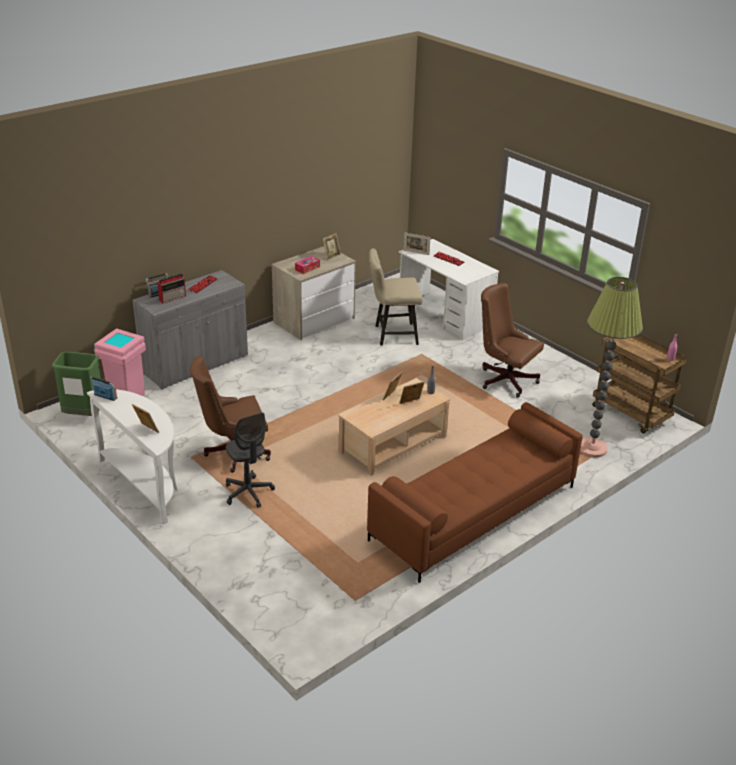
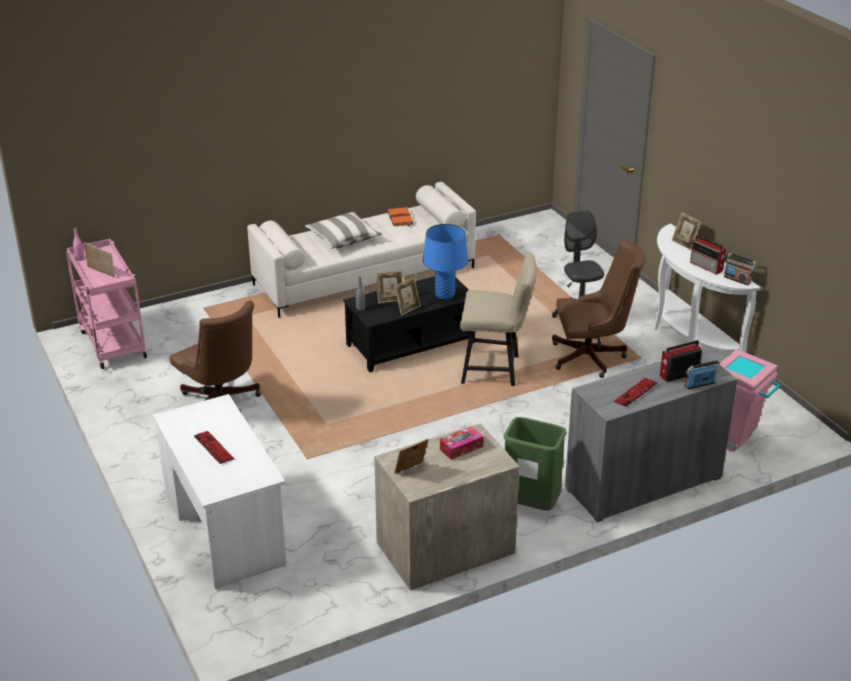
camera: 165 degrees left, 0 degrees up
green trash can [52,352,101,416] -> green trash can moved to [504,417,567,510]
beige coffee table [338,378,450,476] -> black coffee table [343,276,475,372]
brown sofa [367,402,583,583] -> white sofa [247,182,476,318]
beige chair [369,248,423,345] -> beige chair moved to [460,253,536,386]
picture frame [403,232,431,255] -> picture frame moved to [84,243,115,278]
floor lamp [580,277,643,458] -> none
brown cart [592,335,687,433] -> pink cart [66,239,147,369]
none -> pillow [305,211,382,249]
none -> orange book [387,207,414,227]
none -> blue table lamp [423,224,468,300]
none -> radio [690,235,726,275]

